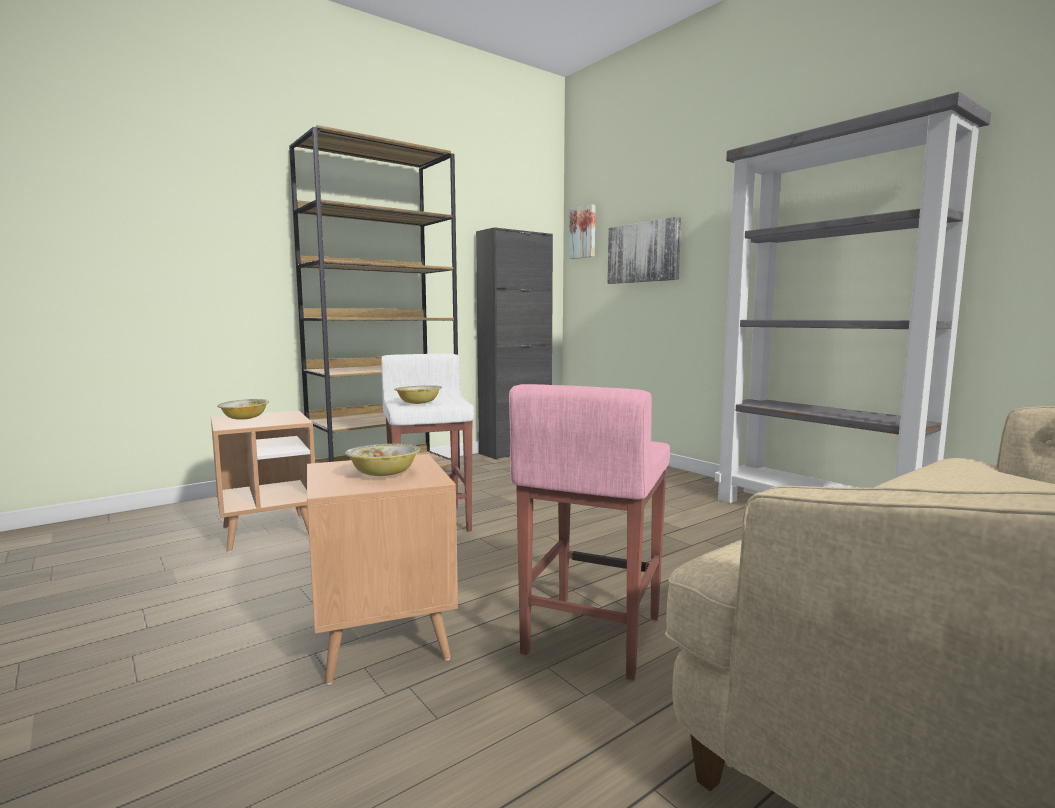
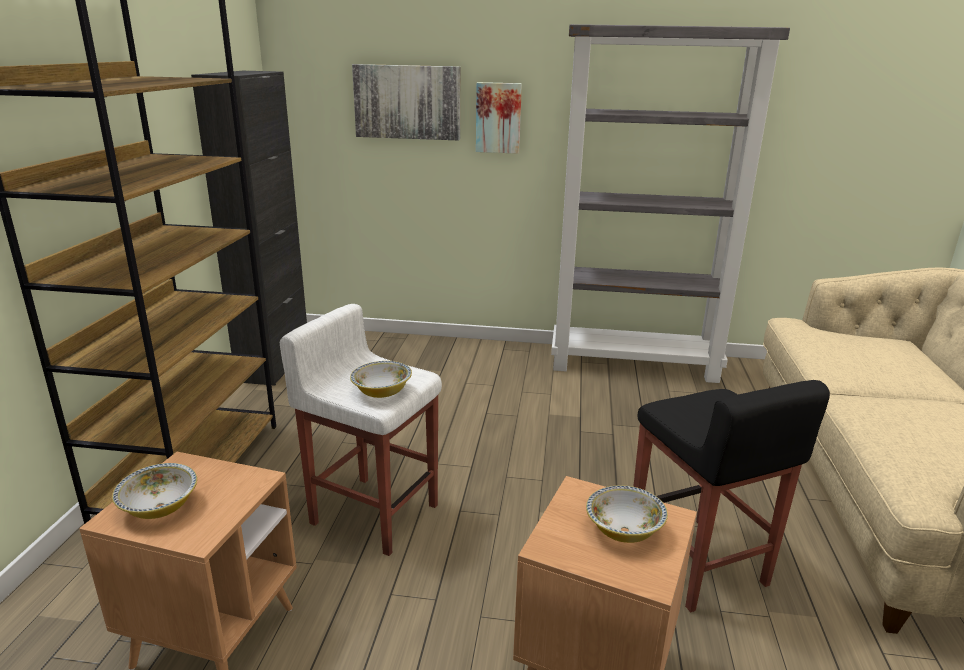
camera: 45 degrees left, 15 degrees up
pink stool [509,384,670,680] -> black stool [633,380,830,612]
picture [569,204,596,259] -> picture moved to [476,82,522,154]

